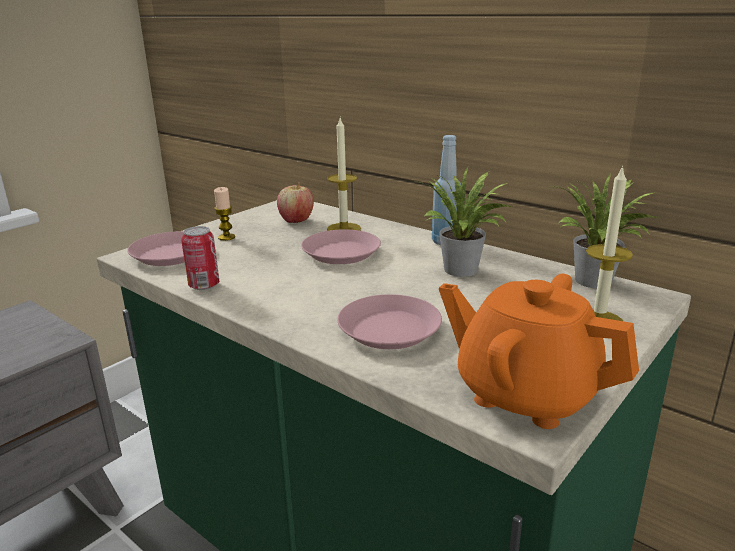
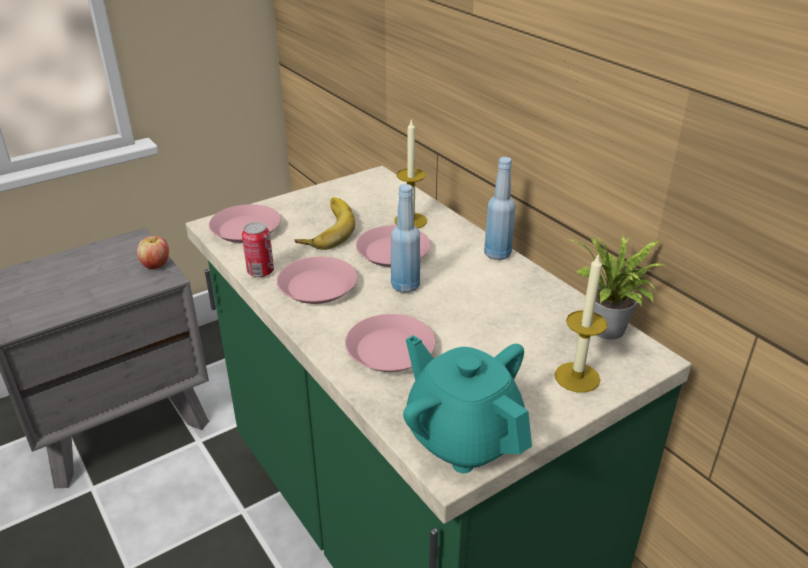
camera: 15 degrees right, 10 degrees up
candle [214,187,235,241] -> none
apple [277,182,314,223] -> apple moved to [137,235,169,269]
potted plant [419,167,512,277] -> none
orange teapot [439,274,639,429] -> turquoise teapot [403,335,532,473]
none -> pink plate [277,257,357,304]
none -> banana [294,197,355,250]
none -> blue bottle [391,184,420,293]

